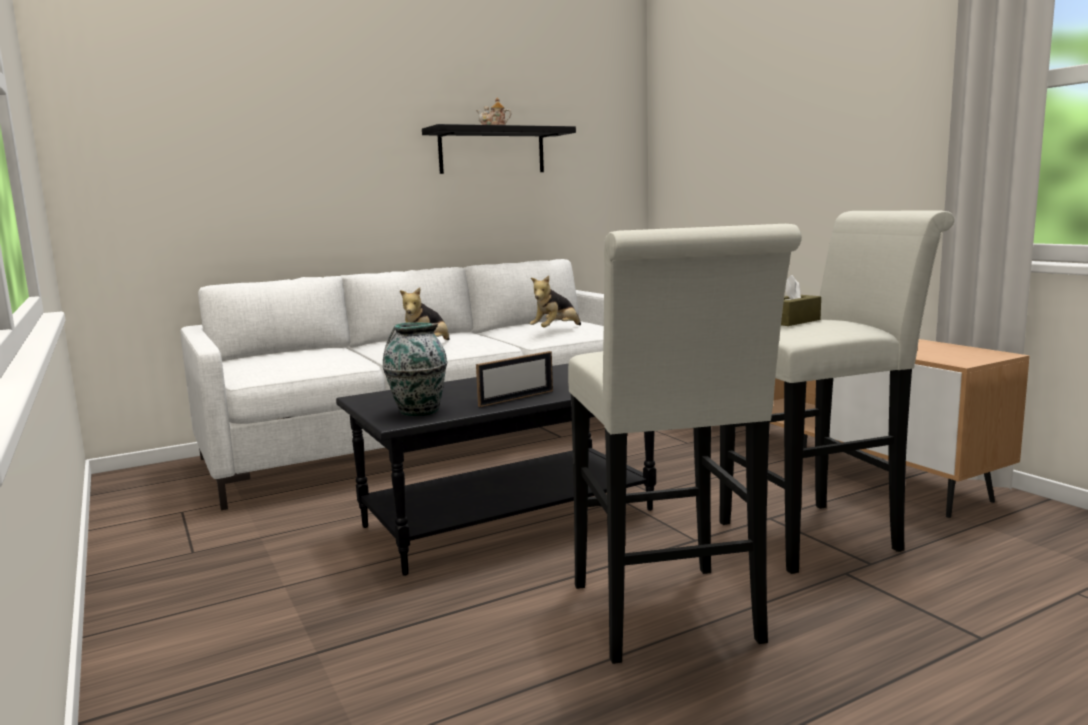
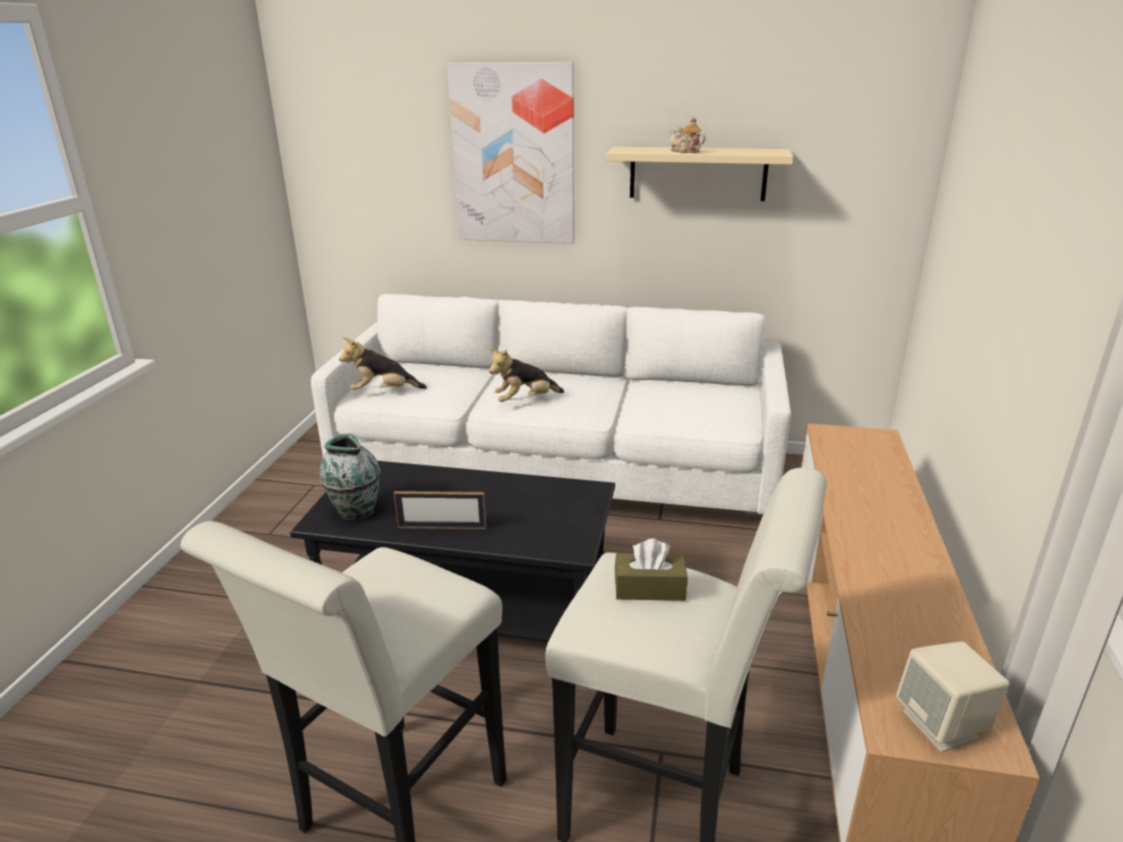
camera: 40 degrees right, 15 degrees up
black shelf [422,124,576,174] -> beige shelf [606,147,793,201]
plush toy [530,276,581,327] -> plush toy moved to [339,337,427,390]
none -> picture [447,62,574,244]
none -> beige speaker [896,641,1009,752]

